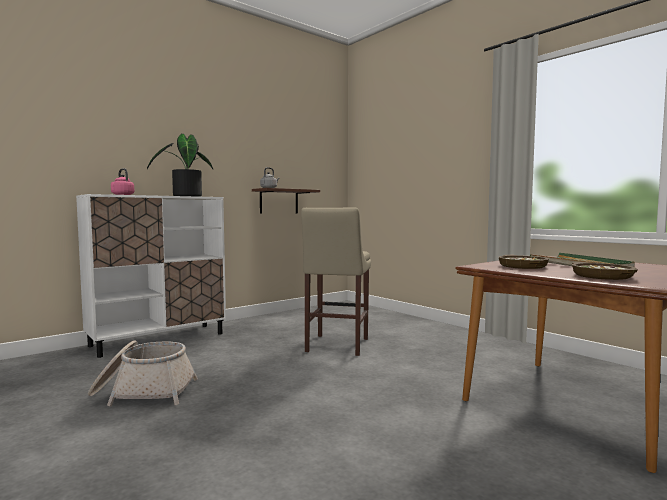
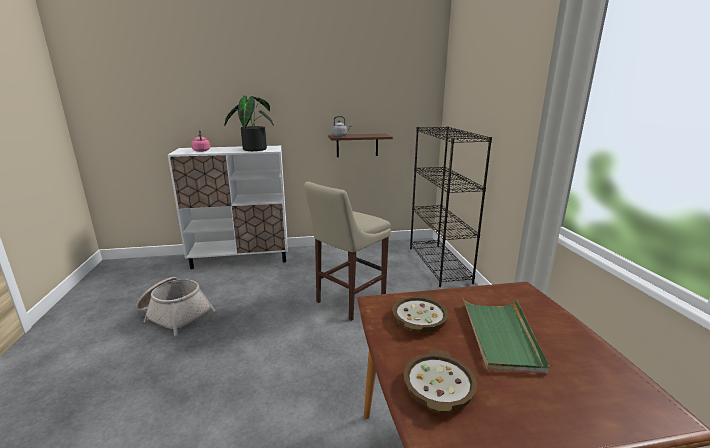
camera: 30 degrees right, 15 degrees up
none -> black bookcase [410,126,492,287]

